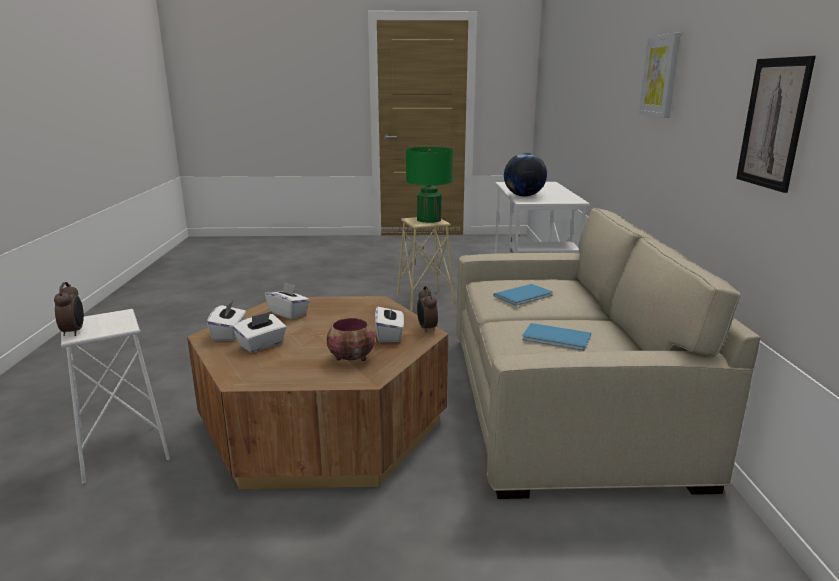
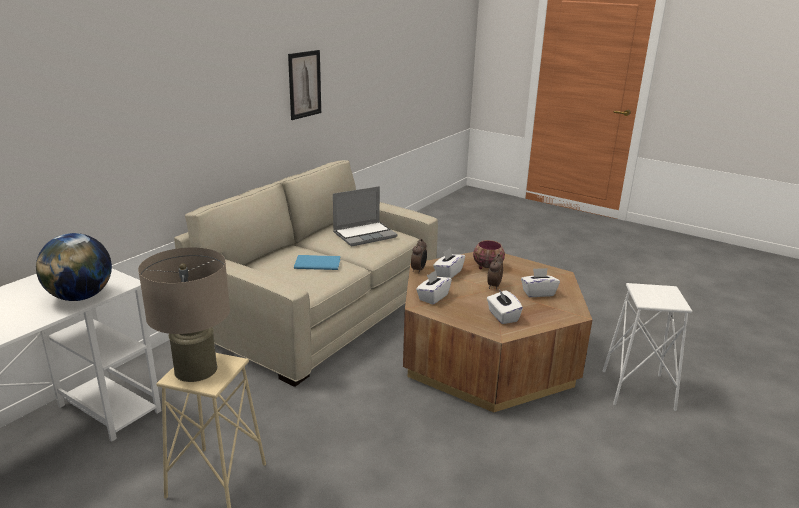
camera: 145 degrees left, 5 degrees up
alarm clock [54,282,84,336] -> alarm clock moved to [487,254,503,289]
white tissue box [207,301,246,341] -> white tissue box moved to [416,270,452,305]
green table lamp [406,147,453,223] -> beige table lamp [138,248,230,382]
blue book [522,323,591,351] -> laptop [333,186,398,246]
picture [638,33,681,118] -> none

